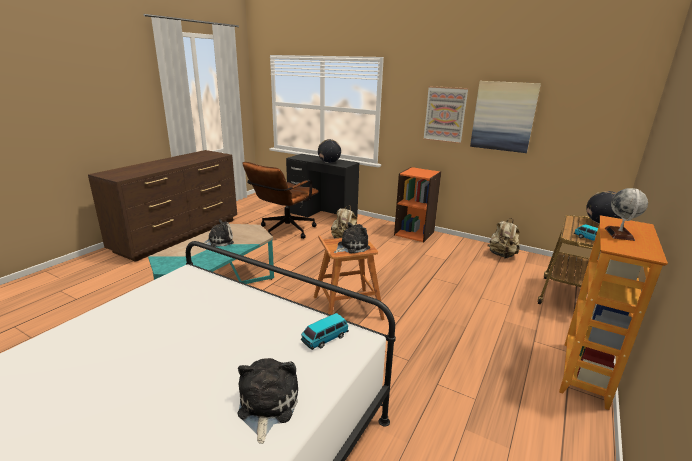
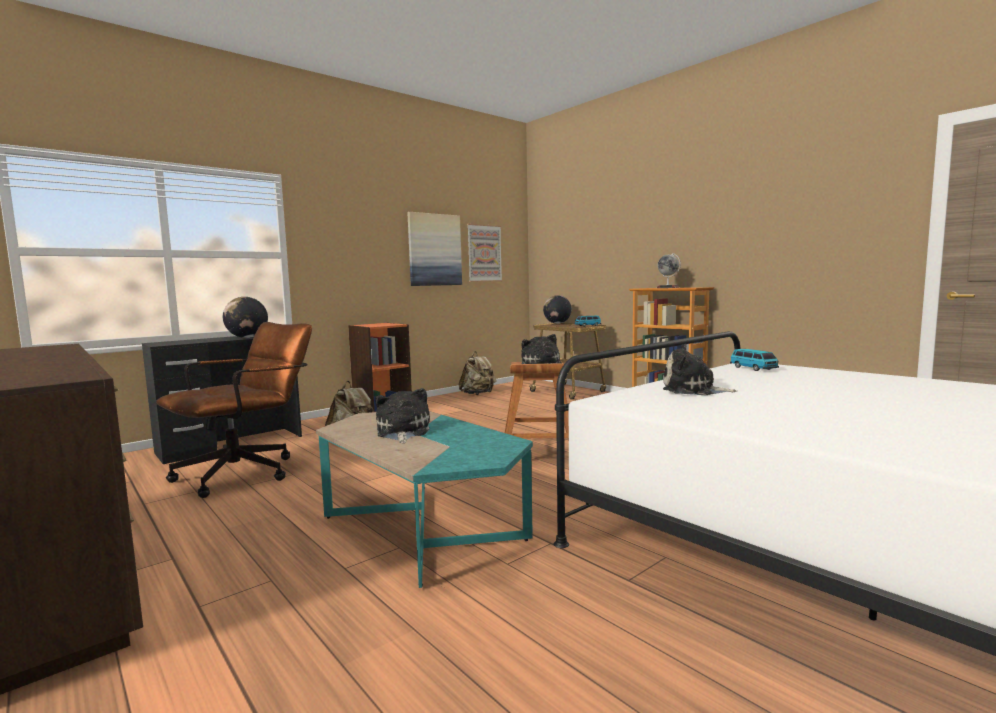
camera: 70 degrees left, 15 degrees down
plush toy [238,358,298,444] -> plush toy moved to [663,344,737,395]
brown office chair [242,162,319,239] -> brown office chair turned 105 degrees counterclockwise [156,322,312,498]
picture [423,86,468,144] -> picture moved to [467,224,502,282]

